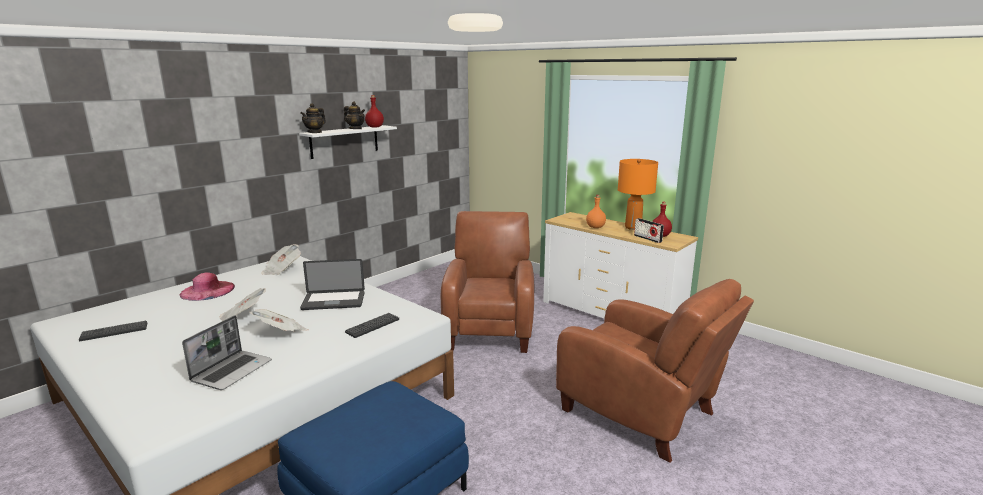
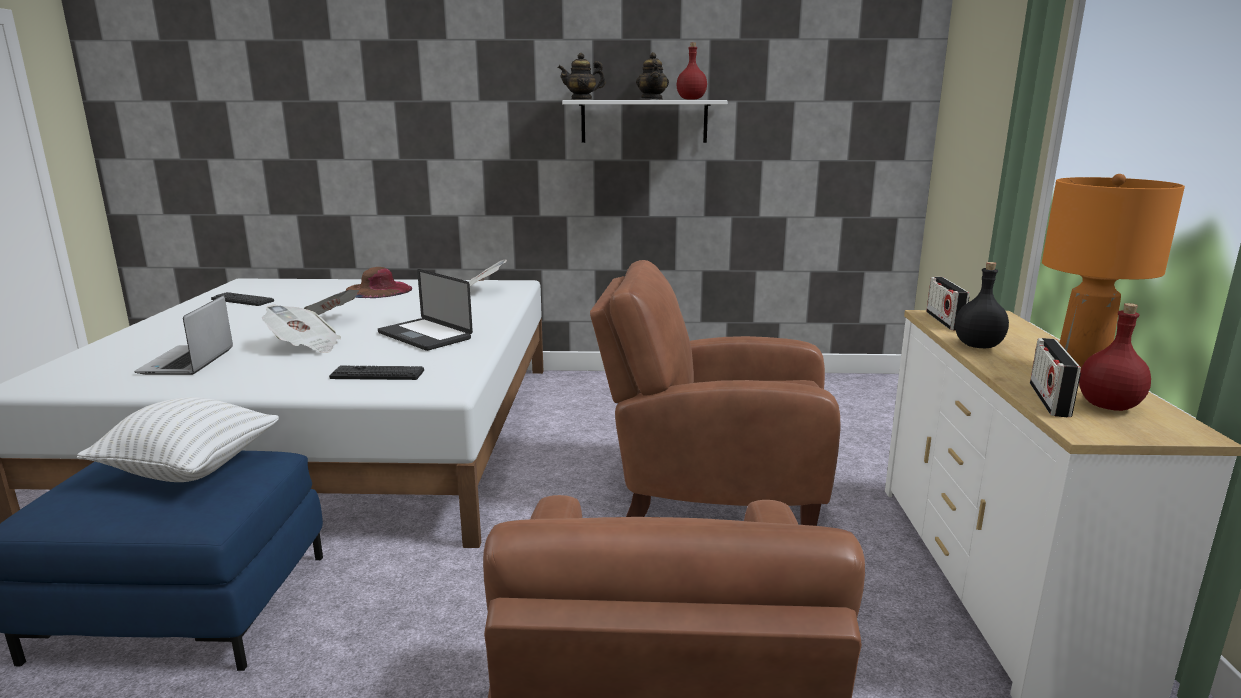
camera: 50 degrees right, 0 degrees up
pink hat [180,272,235,301] -> brown hat [346,267,412,298]
laptop [182,315,272,390] -> laptop turned 105 degrees clockwise [134,296,233,375]
brown armchair [441,211,534,353] -> brown armchair turned 135 degrees counterclockwise [590,260,840,526]
orange bottle [586,195,606,228] -> black bottle [955,262,1009,348]
none -> white pillow [77,397,279,482]
none -> radio [926,277,969,330]

